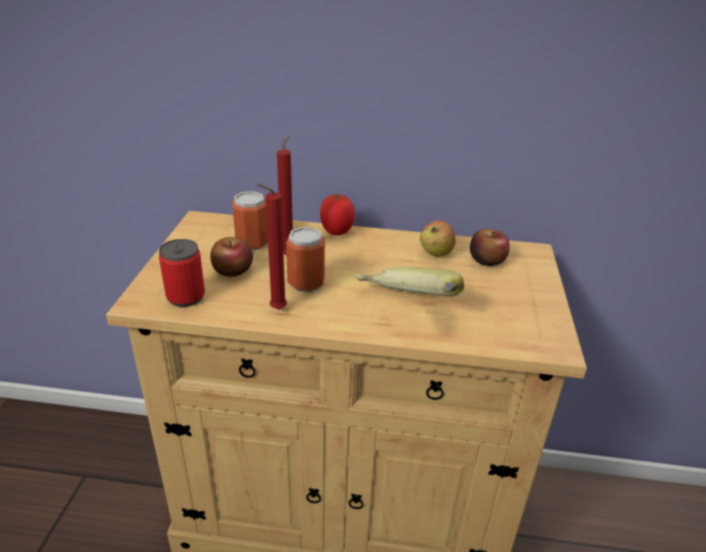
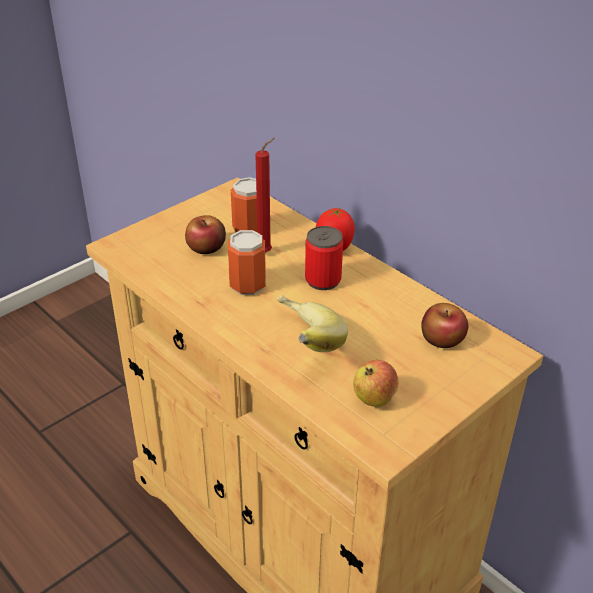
camera: 40 degrees right, 5 degrees up
can [159,239,205,307] -> can moved to [305,226,343,290]
red candle [257,184,287,309] -> none
apple [420,220,456,257] -> apple moved to [353,360,398,407]

